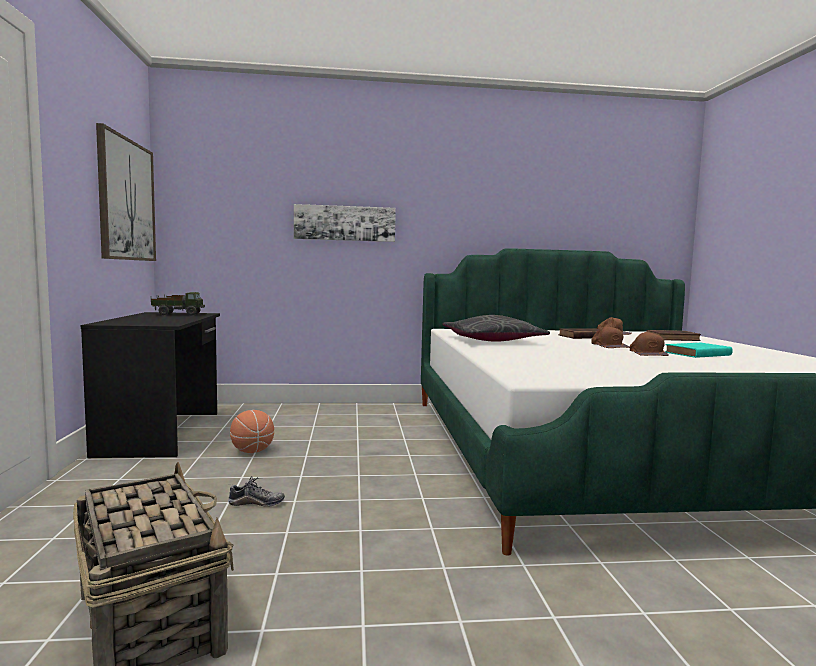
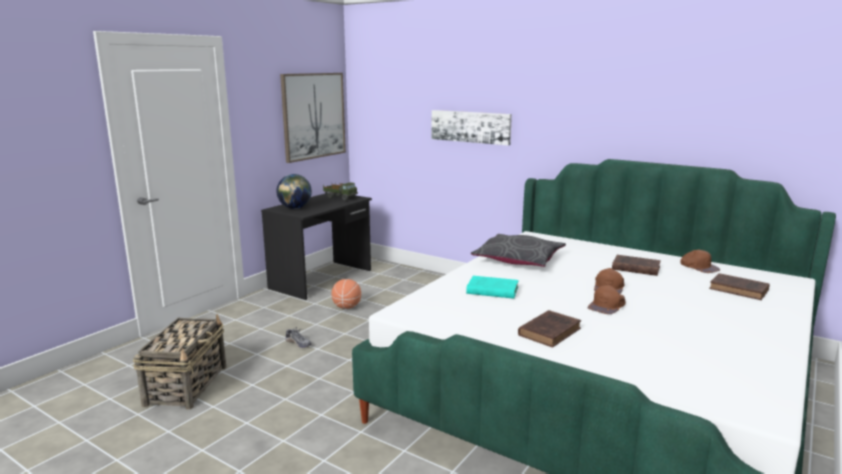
camera: 40 degrees right, 10 degrees up
turquoise book [665,343,733,358] -> turquoise book moved to [466,276,519,299]
none -> globe [276,174,312,209]
none -> brown book [518,310,581,347]

